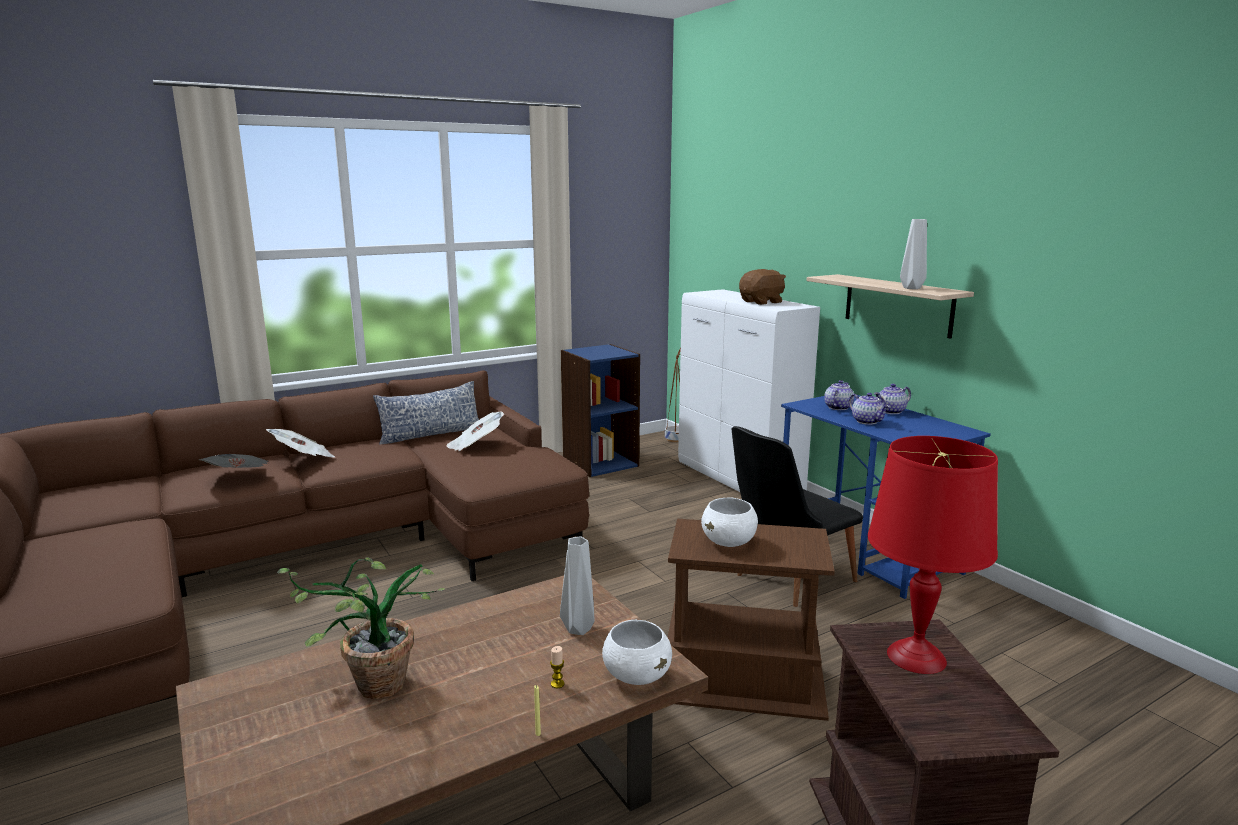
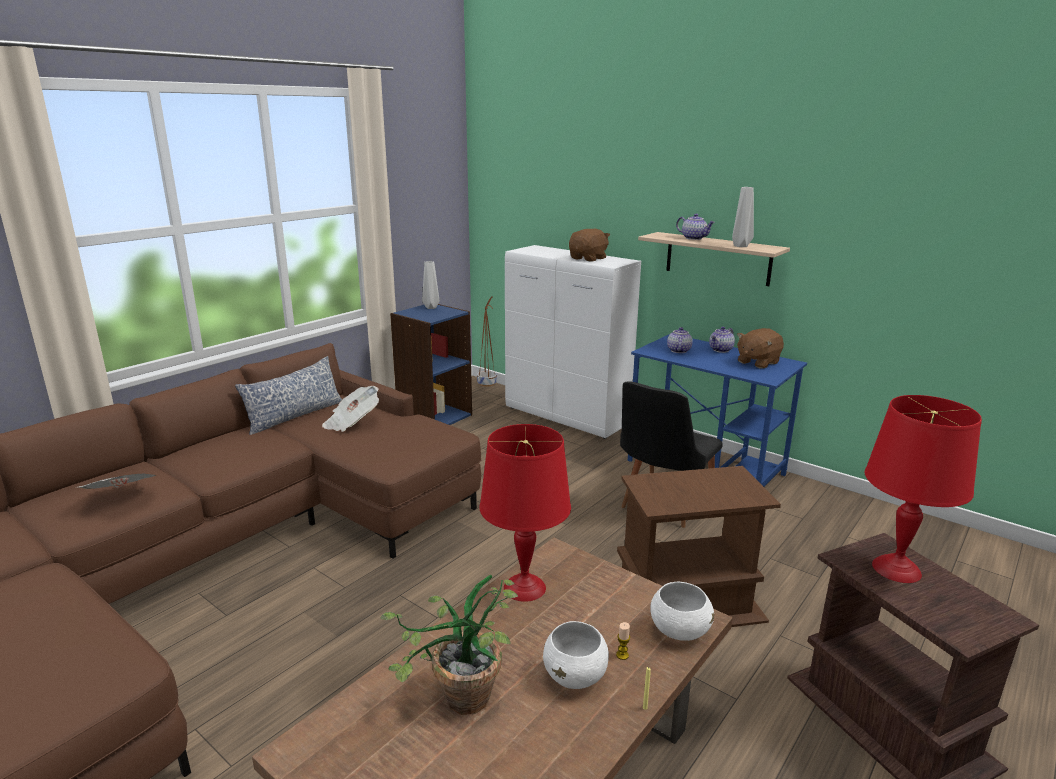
camera: 20 degrees left, 5 degrees up
newspaper [266,429,335,458] -> none
grey vase [560,536,595,635] -> grey vase moved to [422,261,439,309]
white bowl [701,497,758,547] -> white bowl moved to [543,621,609,689]
teapot [849,393,890,425] -> teapot moved to [676,214,715,240]
none -> red table lamp [479,424,571,602]
none -> brown plush toy [737,328,784,369]

